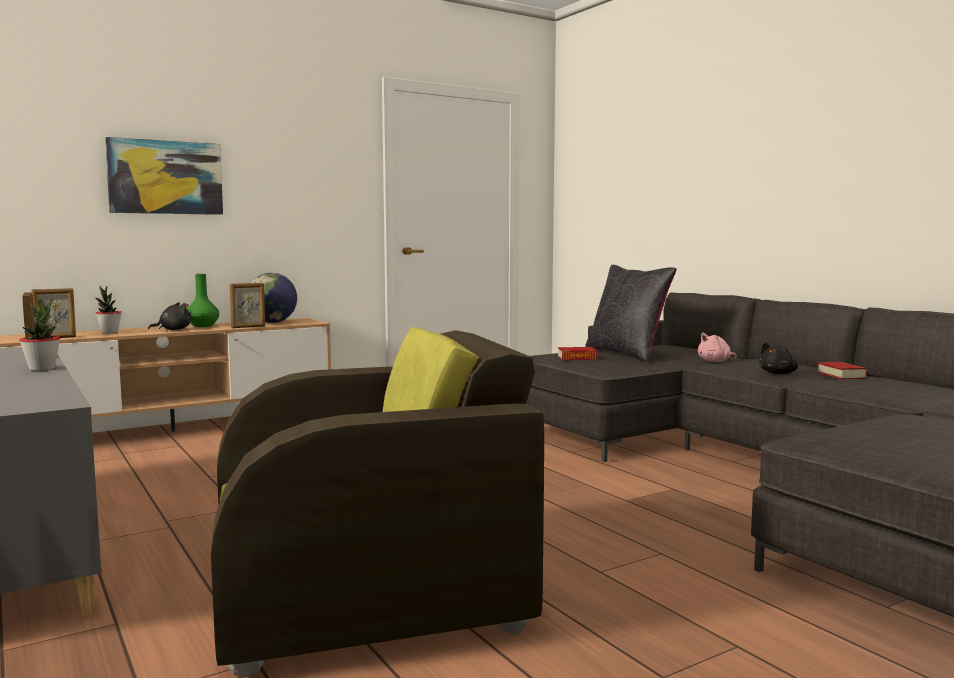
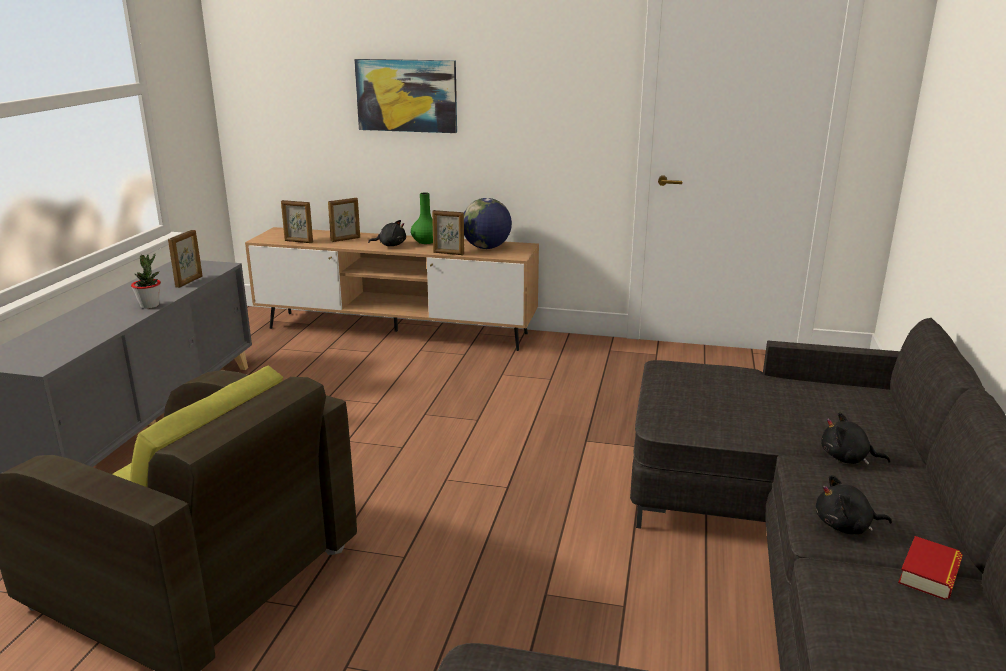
camera: 45 degrees right, 15 degrees up
potted plant [95,286,122,333] -> picture frame [328,198,360,242]
book [558,347,597,360] -> none
black pillow [585,265,677,361] -> none
pink plush toy [698,333,737,362] -> black plush toy [821,412,891,465]

